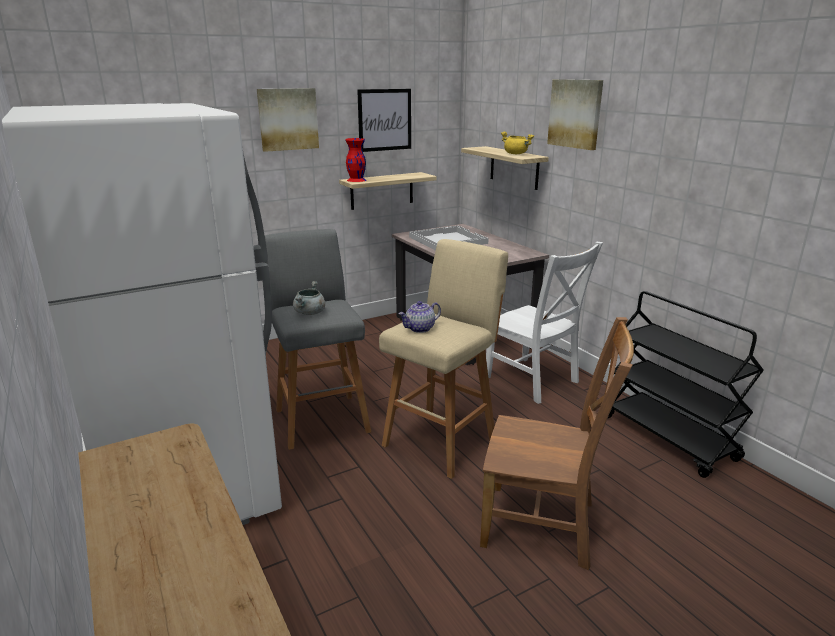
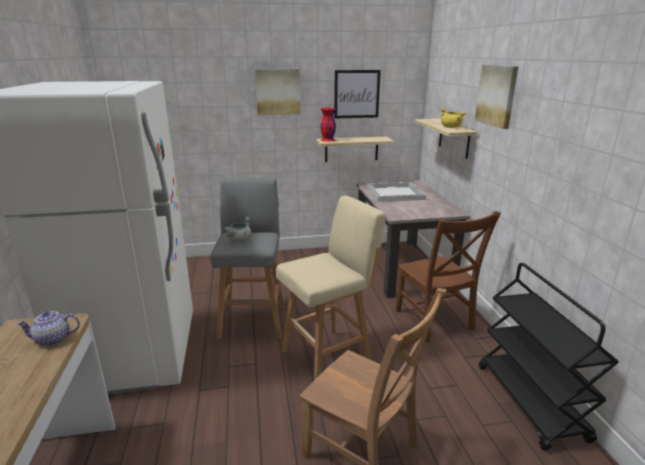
camera: 20 degrees right, 0 degrees up
teapot [399,301,441,333] -> teapot moved to [16,311,80,346]
white chair [486,242,603,404] -> brown chair [396,211,501,343]

